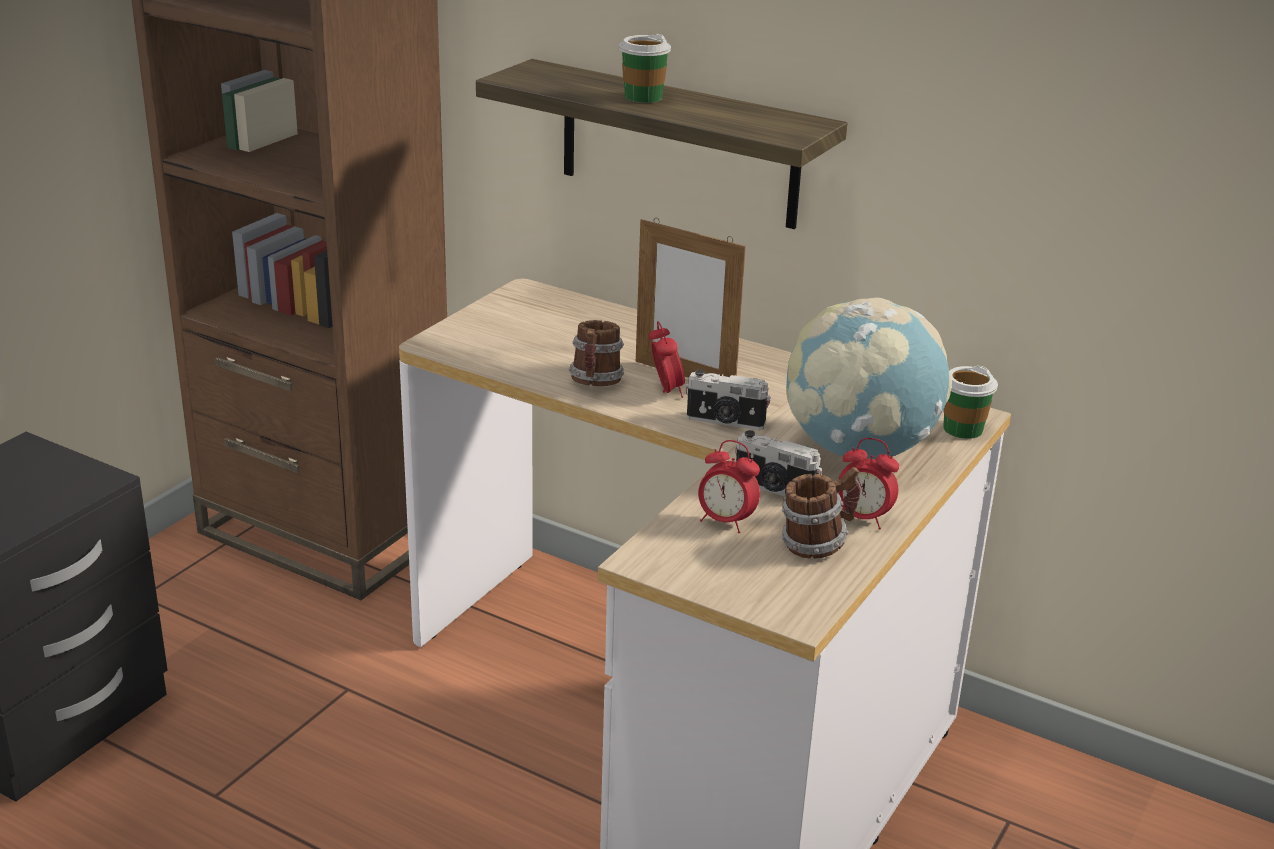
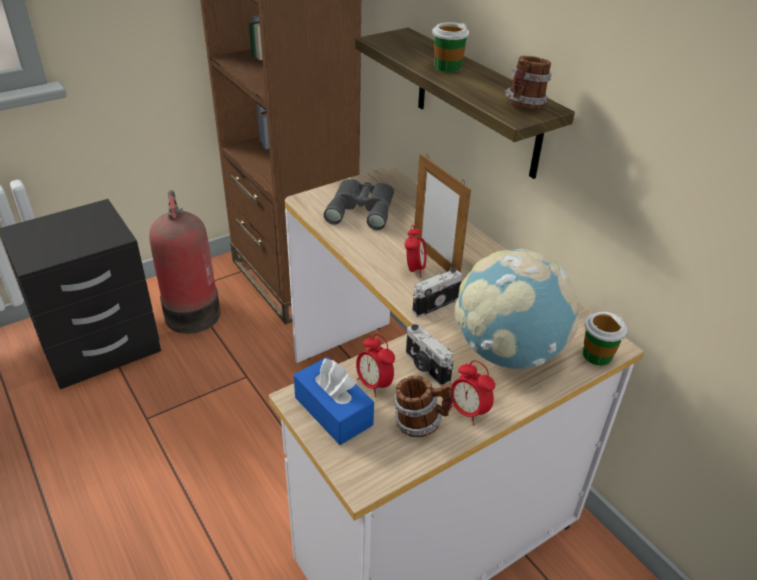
camera: 25 degrees right, 10 degrees up
mug [568,320,624,386] -> mug moved to [505,56,551,109]
camera [686,369,771,430] -> camera turned 105 degrees clockwise [412,267,462,317]
none -> fire extinguisher [149,190,221,334]
none -> blue tissue box [294,357,374,445]
none -> grey binoculars [324,179,394,230]

